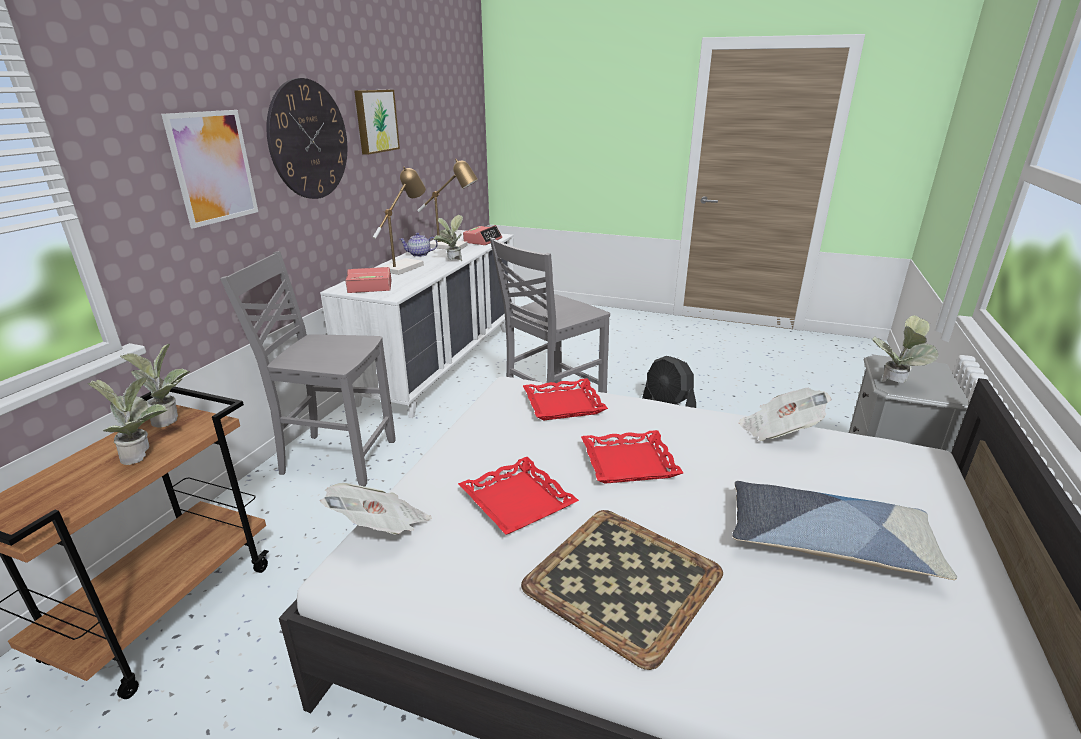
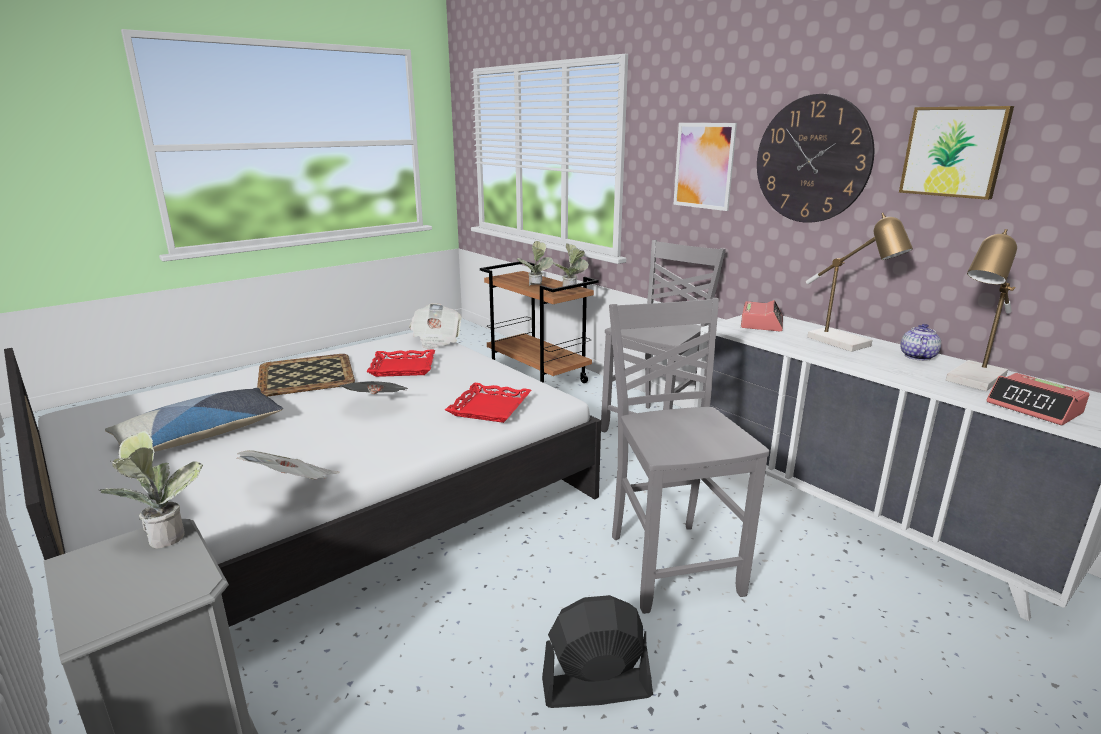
camera: 120 degrees right, 5 degrees down
potted plant [434,215,463,261] -> none
red tray [581,430,683,484] -> newspaper [338,381,408,394]

